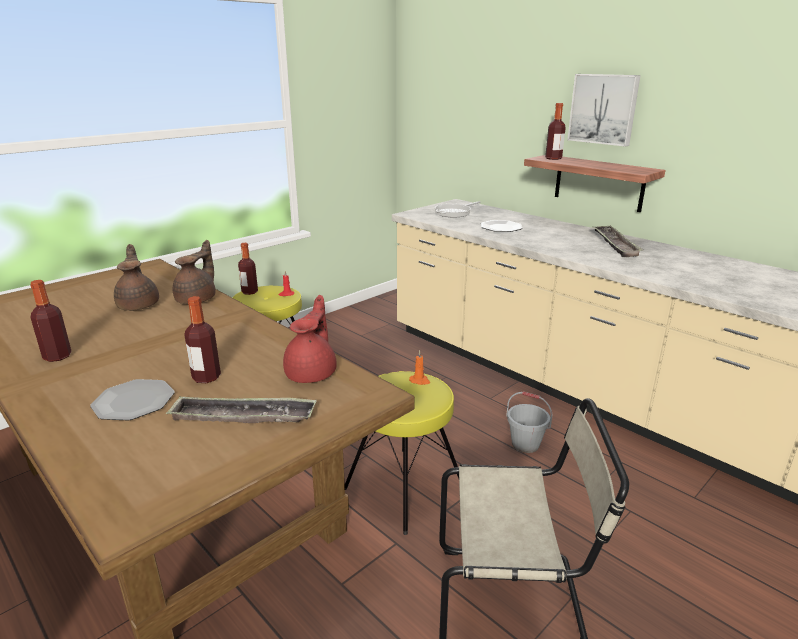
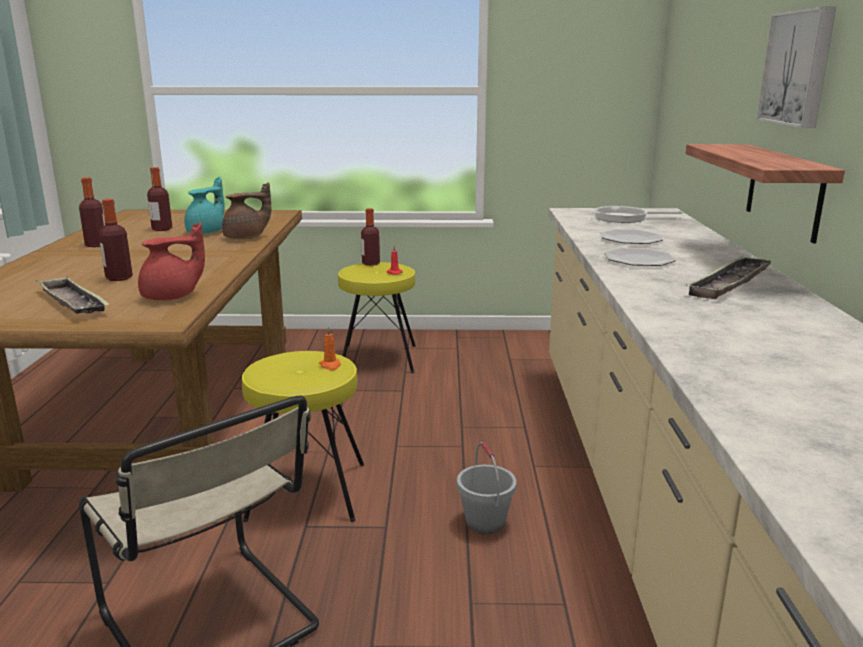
camera: 45 degrees right, 5 degrees down
plate [90,379,175,420] -> plate moved to [604,248,676,266]
brown teapot [114,244,159,311] -> turquoise teapot [184,177,224,234]
bottle [545,103,566,160] -> bottle moved to [147,167,172,231]

